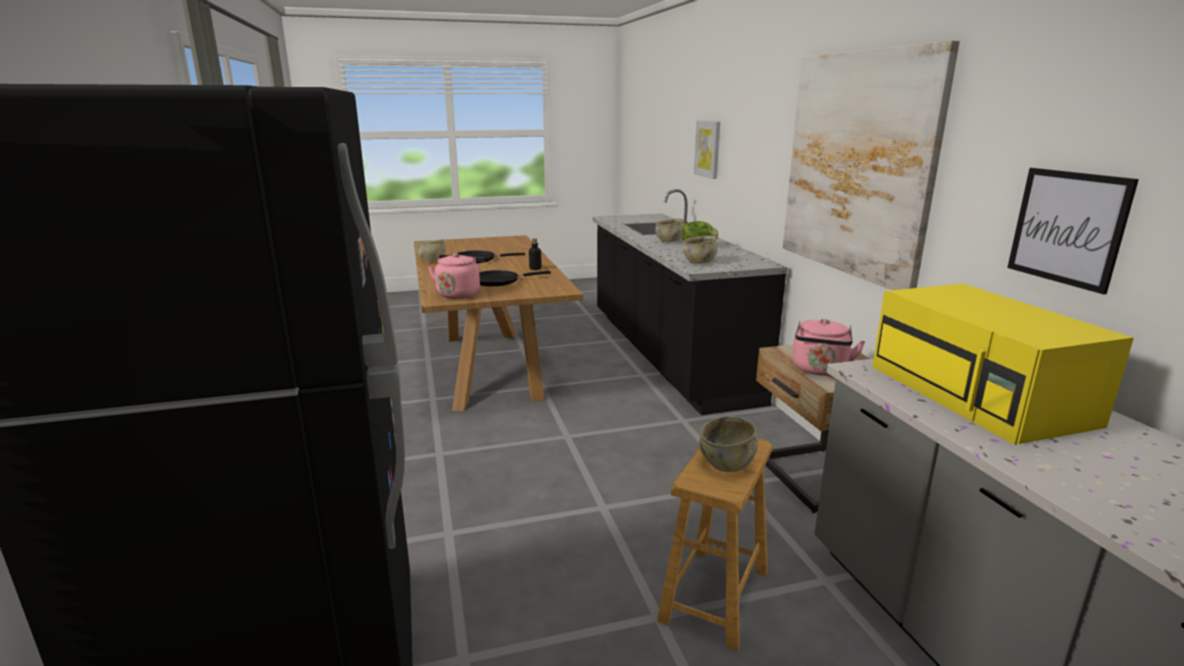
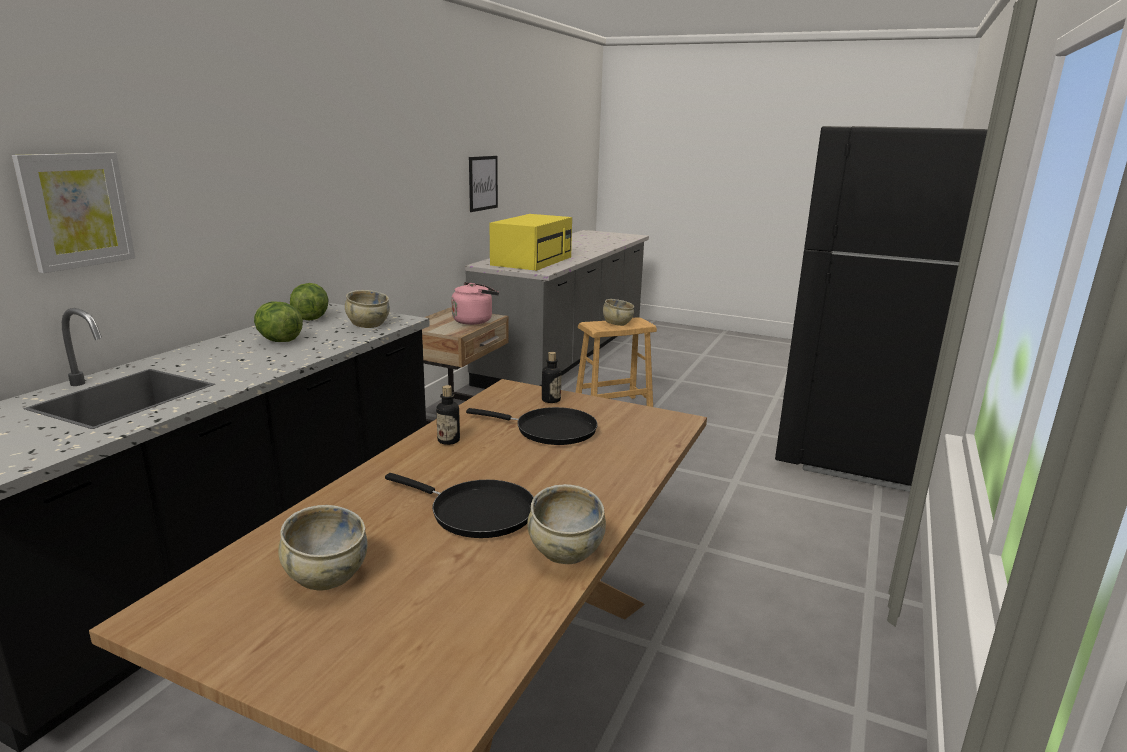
camera: 140 degrees left, 0 degrees up
pink kettle [428,253,485,299] -> none
beige bowl [655,218,685,242] -> beige bowl moved to [278,505,368,591]
picture [783,41,960,290] -> none
none -> lettuce [290,283,329,320]
none -> bottle [542,352,562,403]

